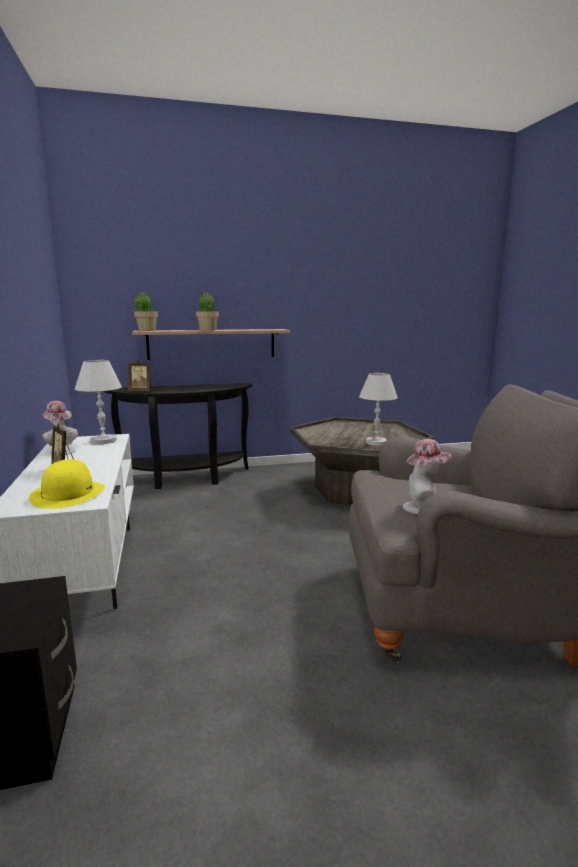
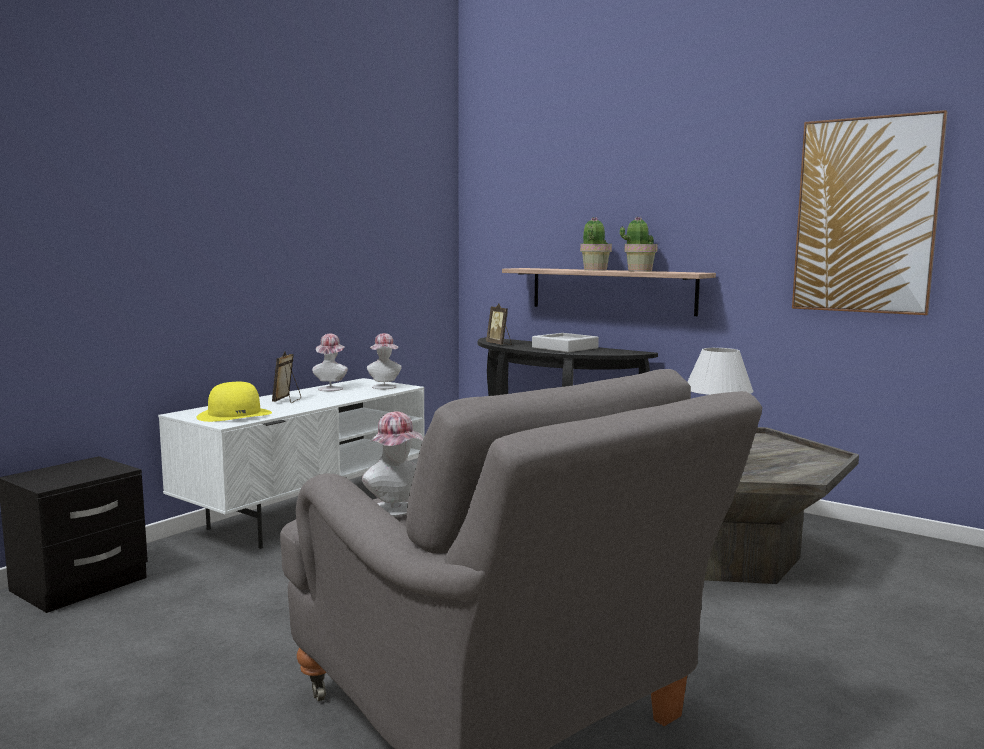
camera: 50 degrees right, 5 degrees down
white table lamp [75,360,122,444] -> hat [367,333,402,389]
potted plant [134,292,158,331] -> potted plant moved to [620,217,658,271]
none -> grey tray [532,333,599,352]
none -> picture [792,110,948,315]

